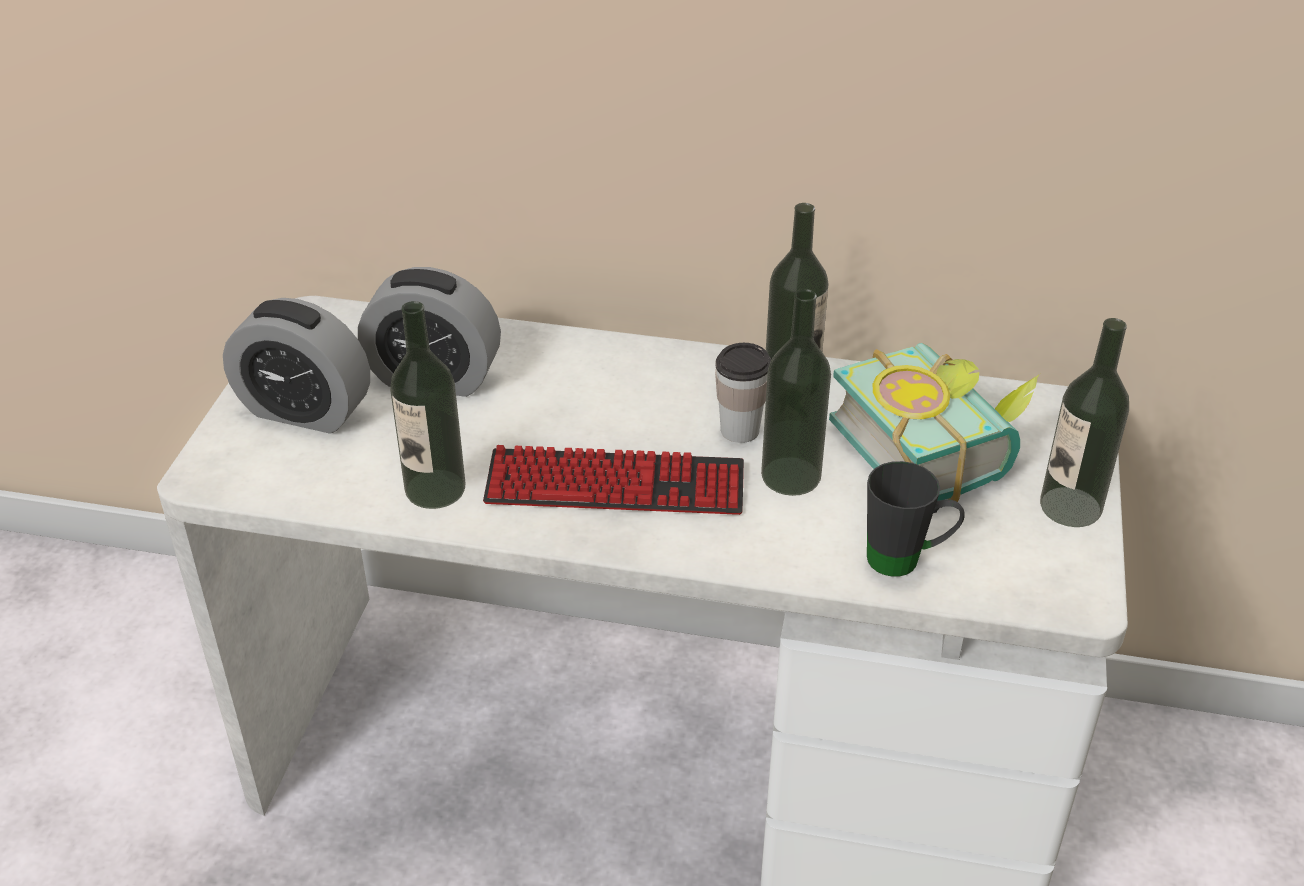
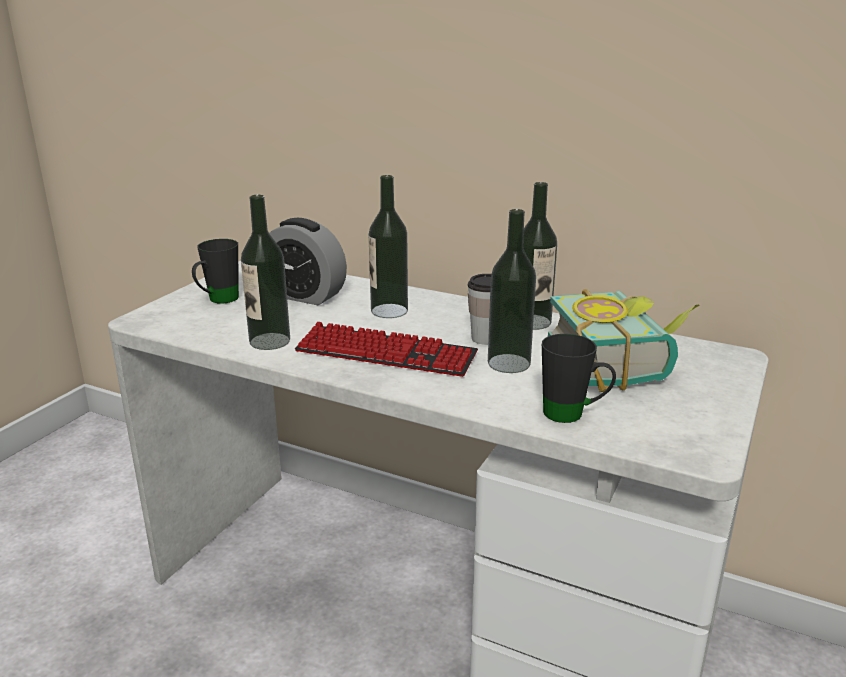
camera: 15 degrees right, 15 degrees down
alarm clock [223,298,370,434] -> black mug [192,239,239,304]
bottle [1040,318,1129,527] -> bottle moved to [369,175,408,318]

